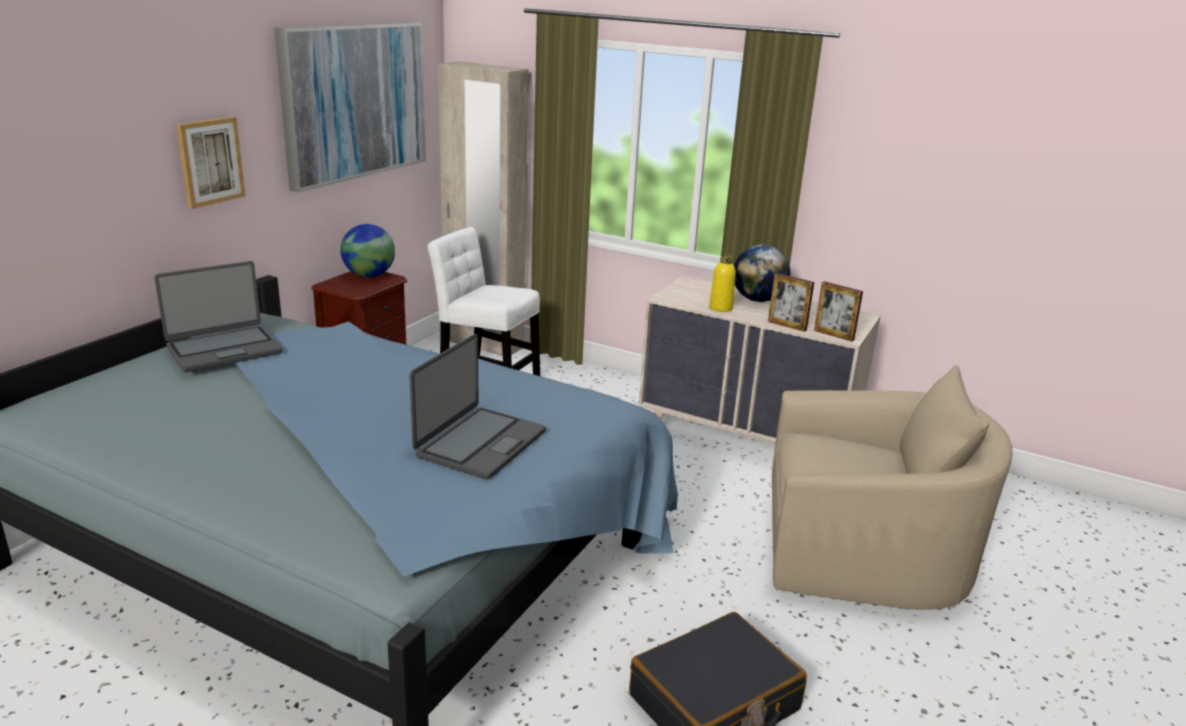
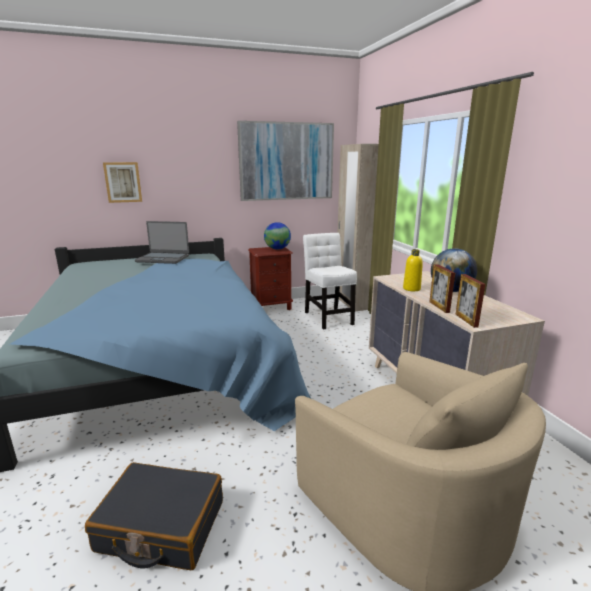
camera: 45 degrees right, 5 degrees down
picture [176,117,245,209] -> picture moved to [103,162,142,203]
laptop [409,334,546,480] -> none

